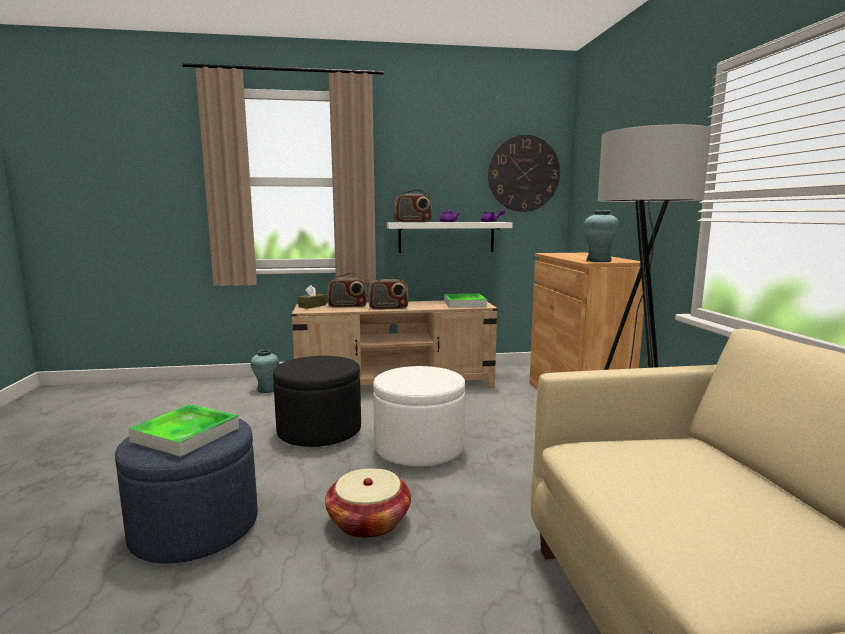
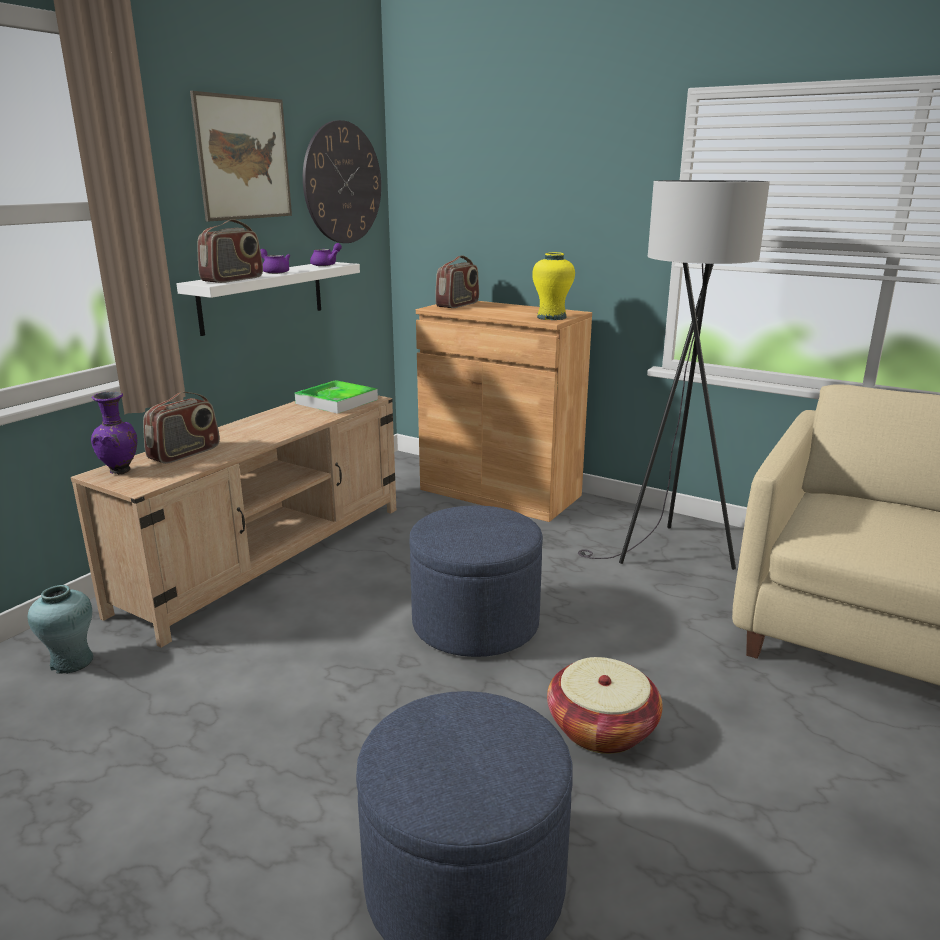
camera: 50 degrees left, 10 degrees up
tray [128,404,239,457] -> none
black ottoman [273,356,361,447] -> none
brown tissue box [298,285,326,309] -> purple vase [91,391,137,475]
radio [368,274,409,310] -> radio moved to [435,255,479,308]
white ottoman [373,366,465,466] -> blue ottoman [410,505,543,657]
turquoise vase [583,210,619,262] -> yellow vase [532,252,575,320]
none -> picture [190,91,292,222]

